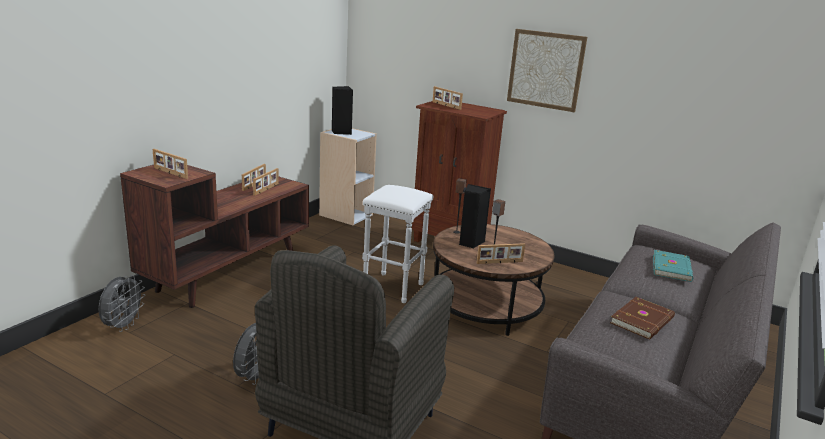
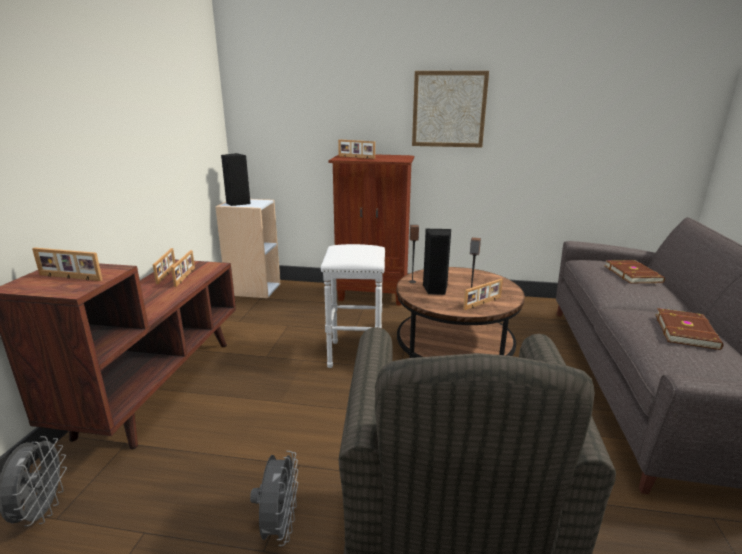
camera: 20 degrees left, 0 degrees up
turquoise book [653,250,693,282] -> brown book [605,260,665,283]

